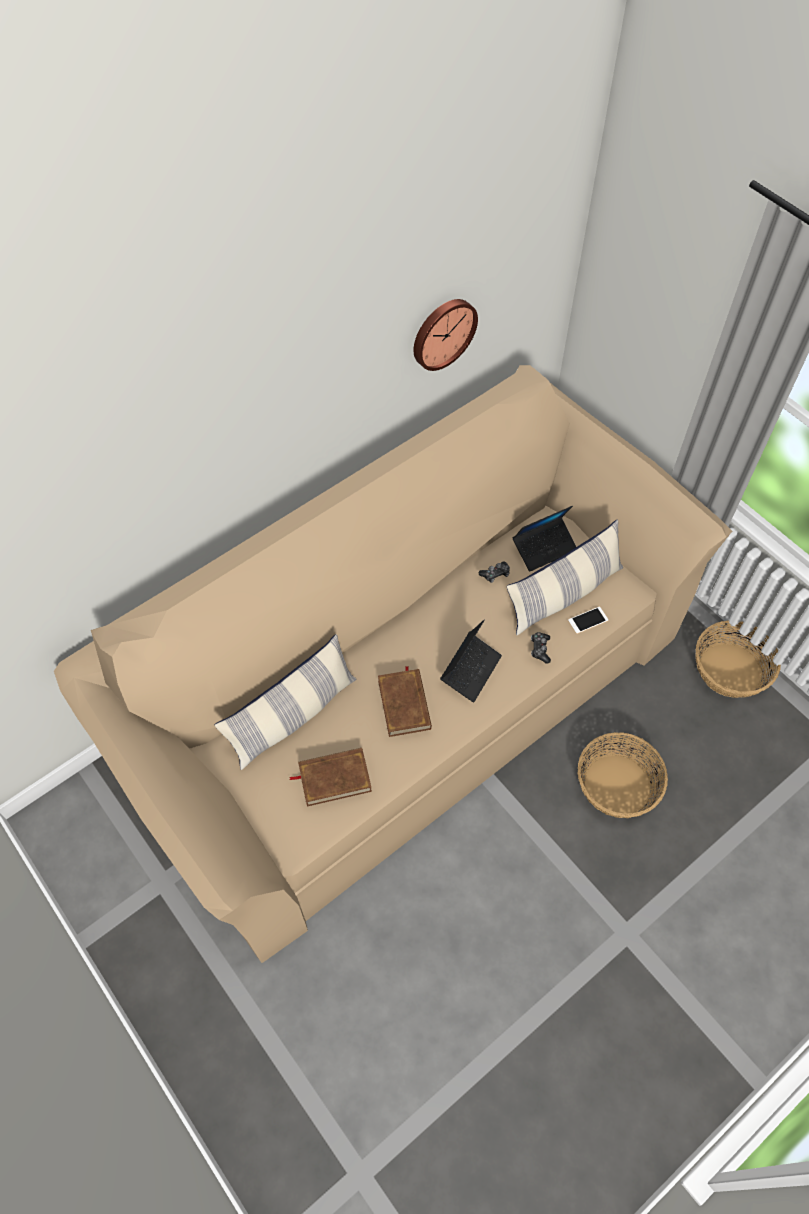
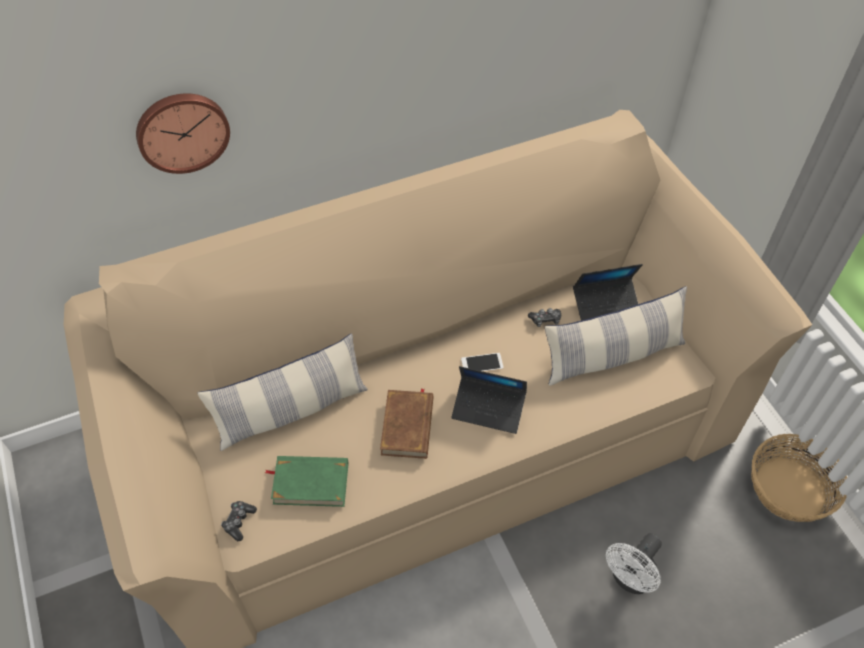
camera: 15 degrees right, 5 degrees down
brown book [290,748,372,806] -> green book [265,456,349,507]
wall clock [414,299,478,371] -> wall clock moved to [136,93,230,174]
laptop [440,620,502,702] -> laptop turned 60 degrees clockwise [452,366,527,434]
game controller [531,632,551,664] -> game controller moved to [221,501,257,541]
phone [568,607,608,634] -> phone moved to [461,353,504,372]
basket [577,732,668,818] -> white fan [606,533,662,594]

